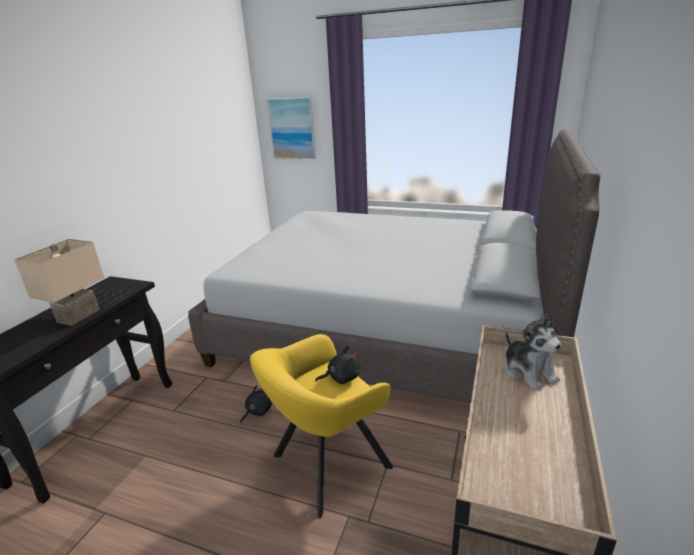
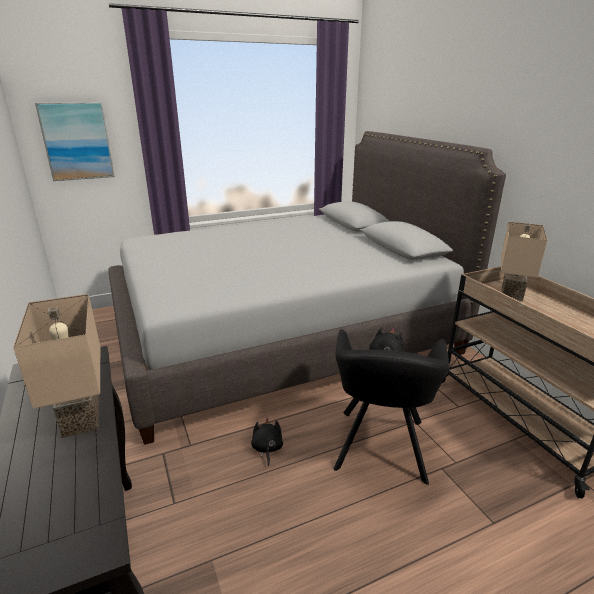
camera: 45 degrees left, 0 degrees up
yellow armchair [250,334,393,519] -> black armchair [333,329,449,485]
plush toy [505,313,562,390] -> beige table lamp [501,222,547,302]

